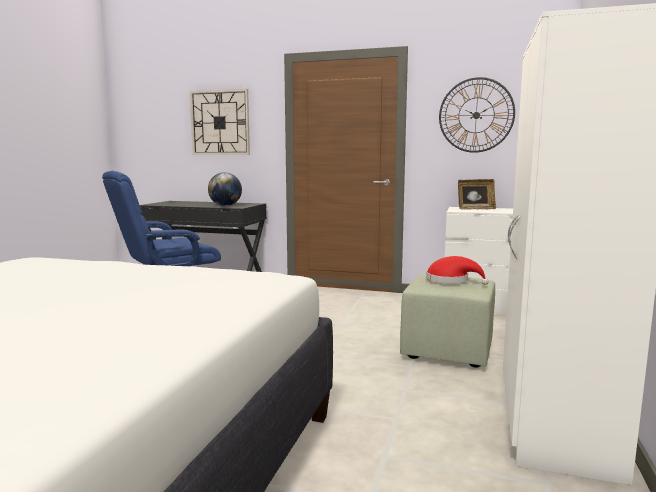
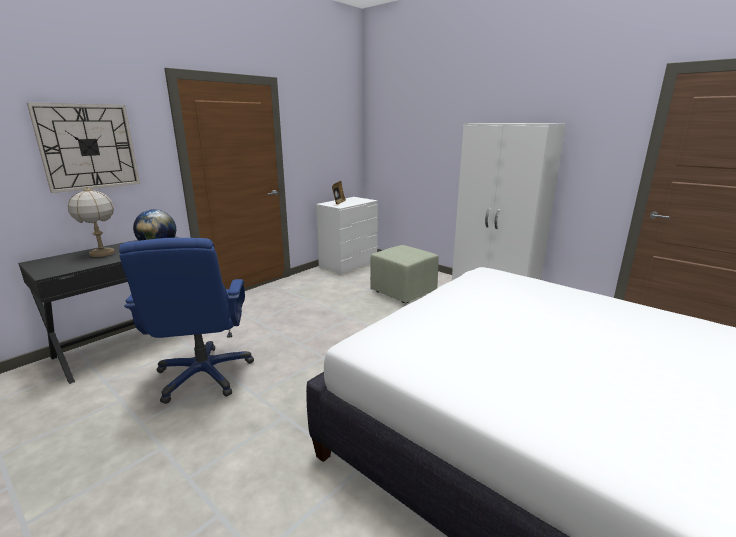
camera: 65 degrees left, 10 degrees up
red hat [426,256,488,285] -> none
wall clock [439,77,515,153] -> none
none -> table lamp [68,187,115,257]

